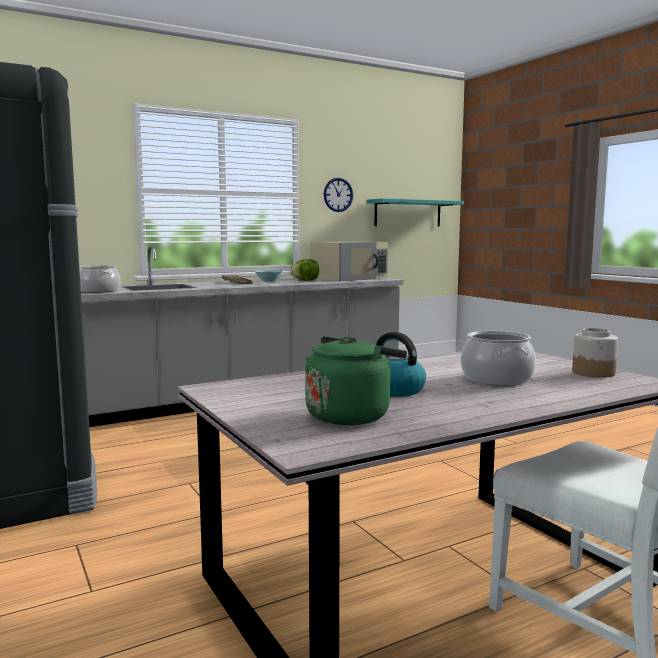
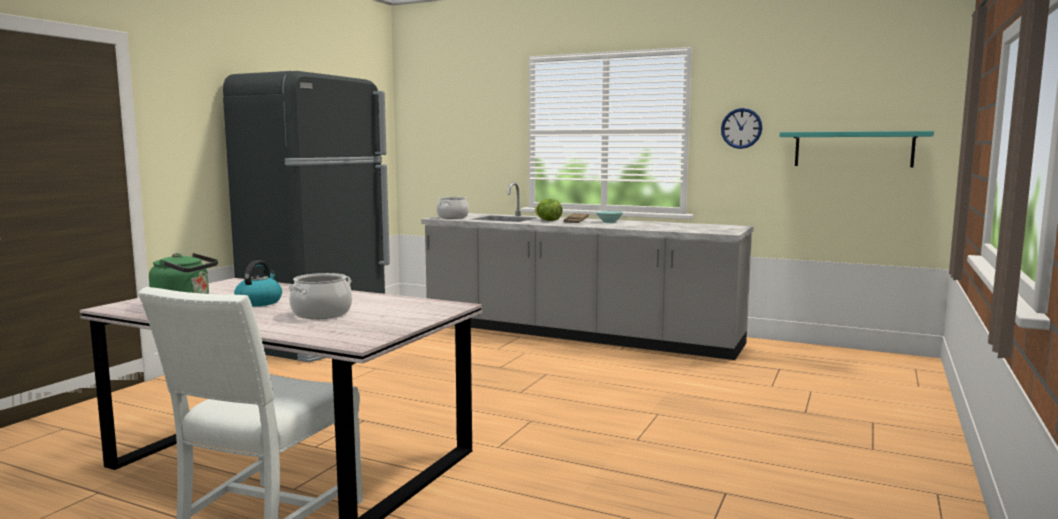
camera: 55 degrees right, 0 degrees up
lettuce [290,259,319,281] -> lettuce moved to [535,199,563,221]
beige microwave [310,241,388,282] -> none
jar [572,328,618,378] -> none

